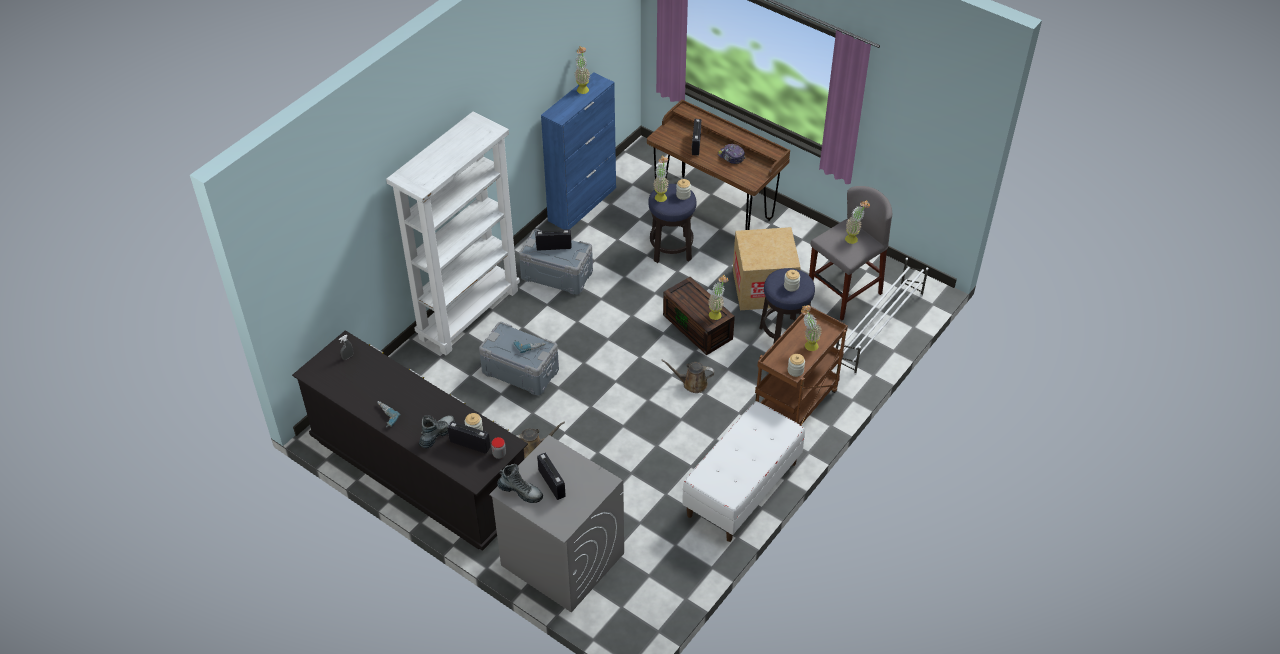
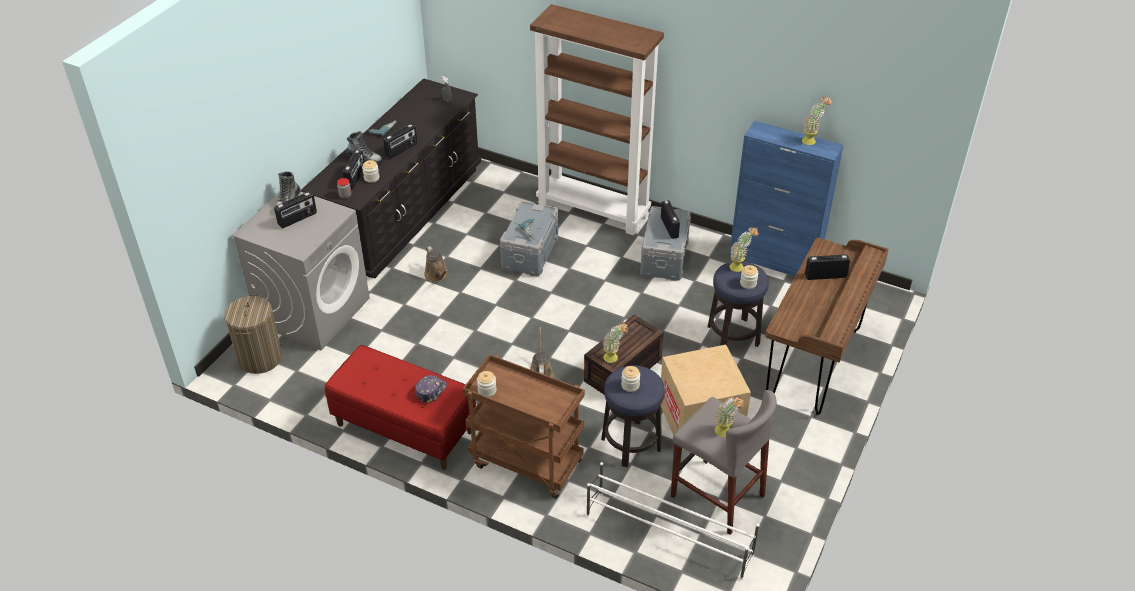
camera: 80 degrees right, 5 degrees down
white bookcase [386,111,520,356] -> brown bookcase [530,4,664,235]
white bench [682,401,805,542] -> red bench [325,345,476,470]
cap [718,144,746,164] -> cap moved to [415,375,447,404]
potted plant [801,305,822,351] -> none
none -> laundry basket [224,294,282,374]
none -> radio [383,124,417,158]

